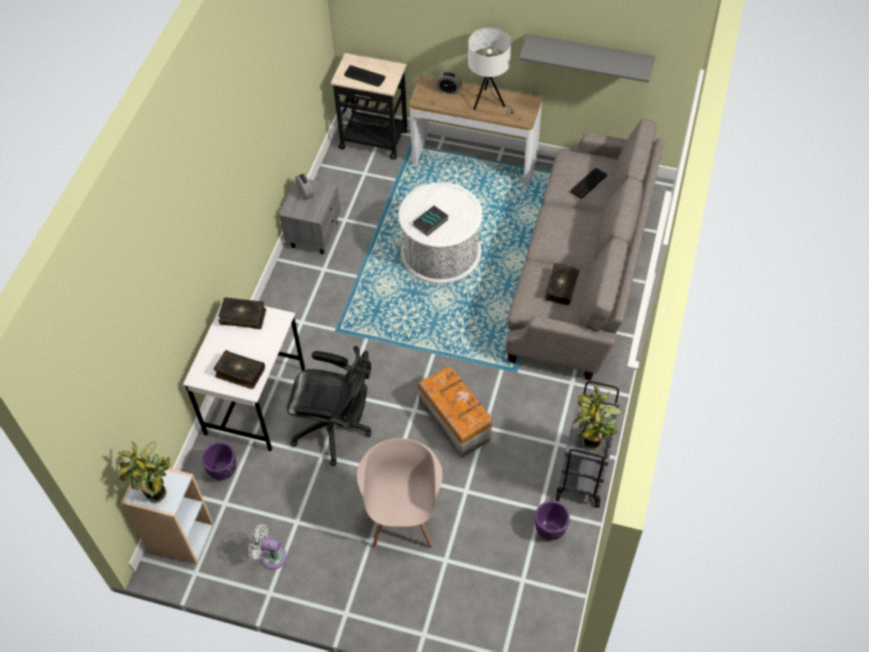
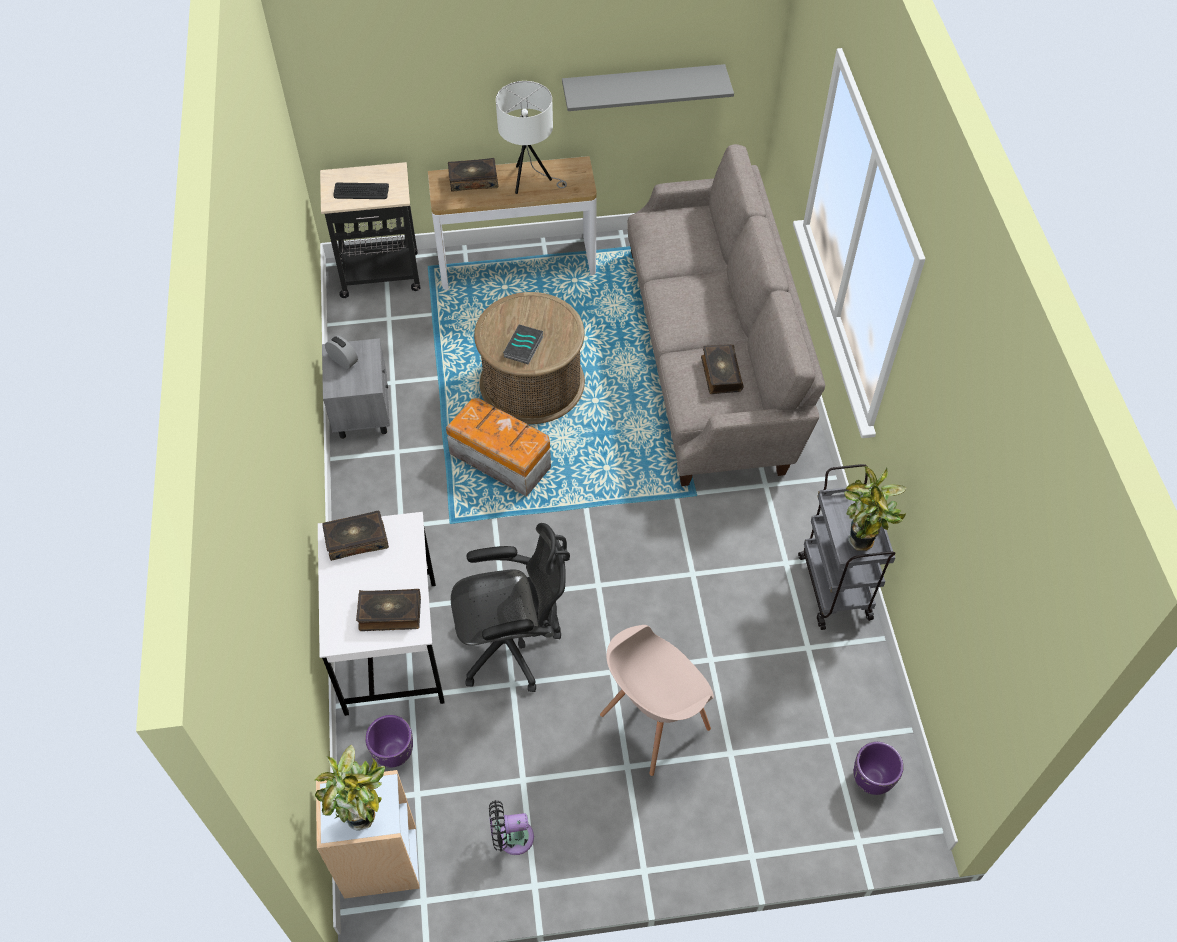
camera: 25 degrees left, 0 degrees up
white fan [248,524,287,569] -> black fan [489,800,534,855]
beige chair [357,438,442,548] -> beige chair turned 105 degrees counterclockwise [600,625,714,776]
white coffee table [398,182,482,284] -> brown coffee table [474,292,585,424]
storage box [418,367,492,458] -> storage box moved to [446,398,551,497]
alarm clock [436,71,462,95] -> book [448,158,498,192]
purple planter [535,501,570,540] -> purple planter moved to [854,742,904,795]
keyboard [570,168,607,199] -> none

